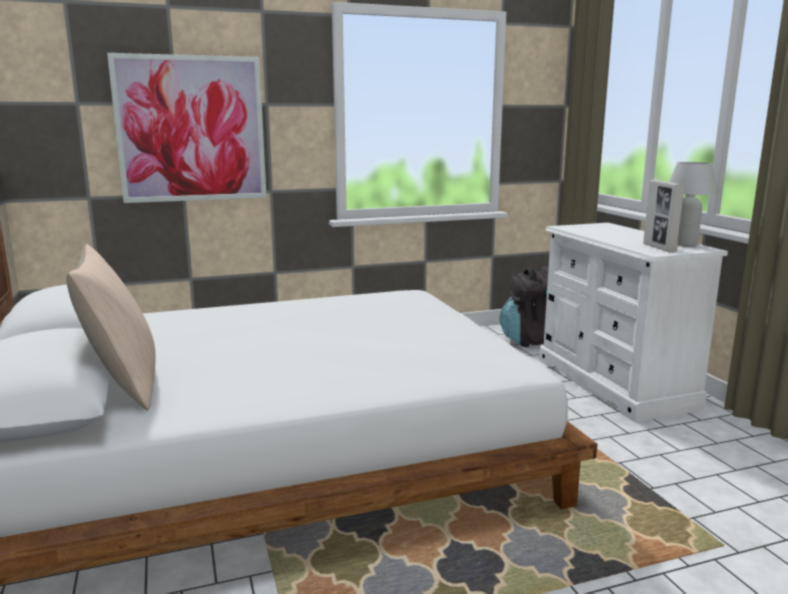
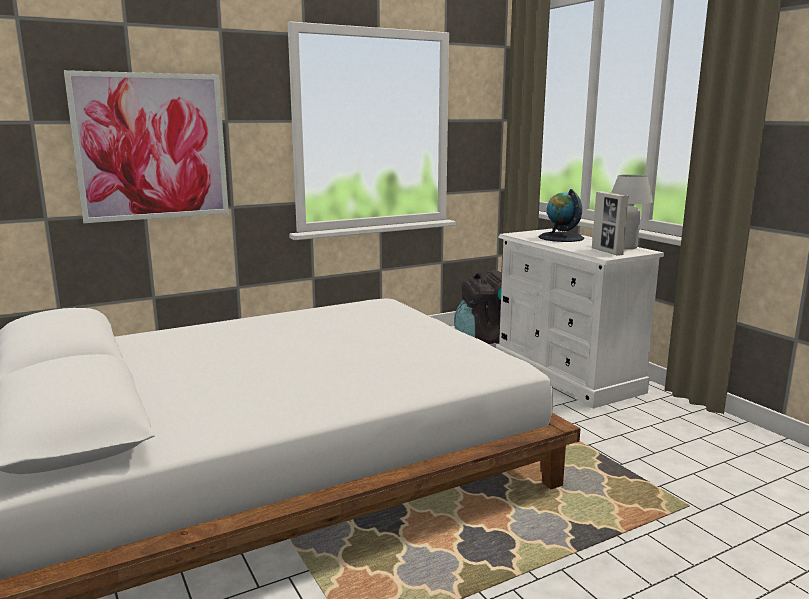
camera: 10 degrees left, 0 degrees up
beige pillow [66,244,155,411] -> none
none -> globe [539,189,584,242]

